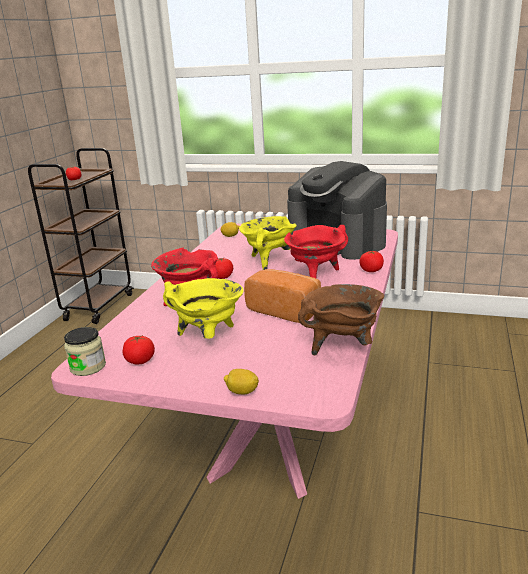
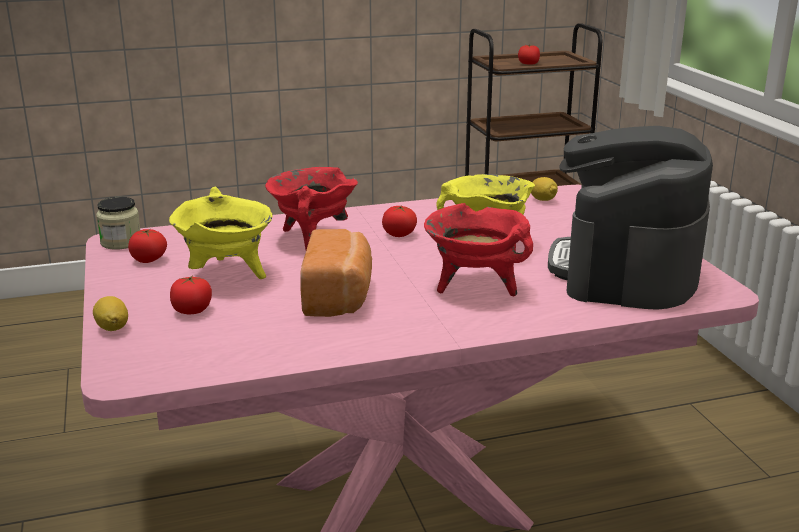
camera: 55 degrees right, 0 degrees up
brown cooking pot [298,284,384,355] -> none
tomato [359,250,384,272] -> tomato moved to [170,275,212,314]

